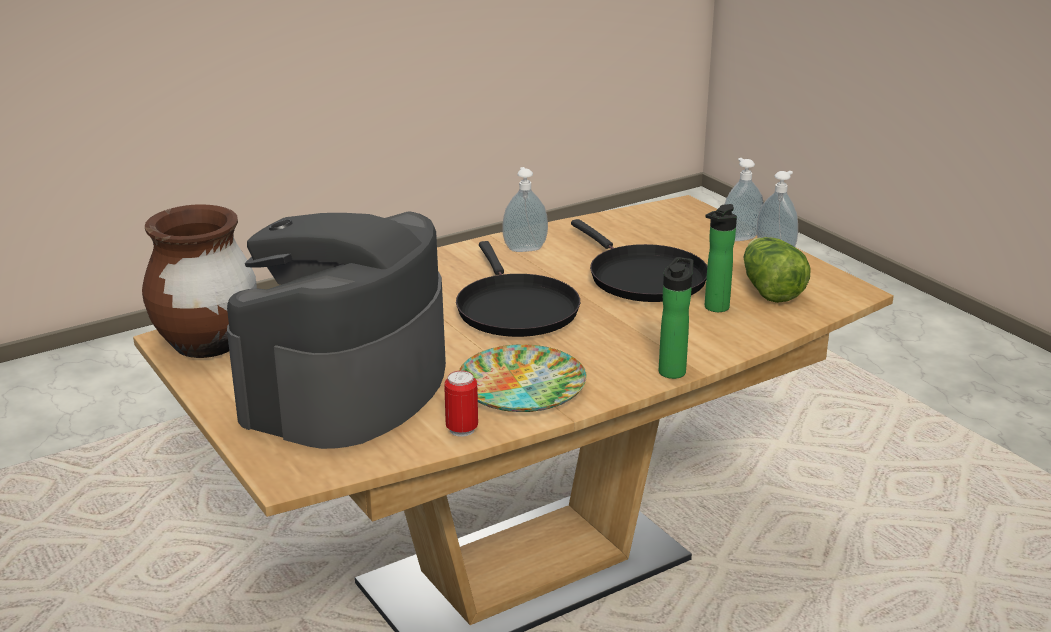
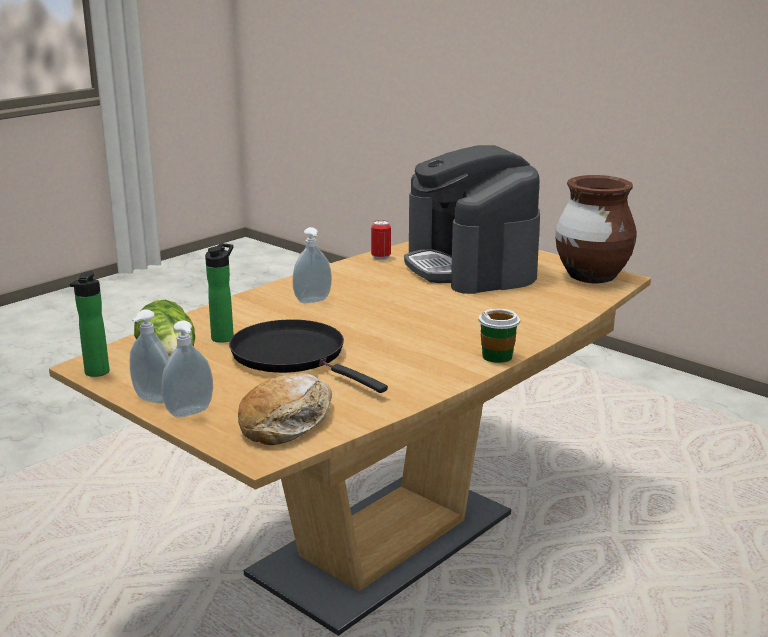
camera: 165 degrees right, 5 degrees down
coffee machine [227,211,446,449] -> coffee machine turned 150 degrees clockwise [404,145,540,294]
black frying pan [456,241,580,337] -> none
plate [459,344,587,412] -> none
soap dispenser [502,167,548,252] -> soap dispenser moved to [292,227,332,303]
bottle [659,257,693,379] -> bottle moved to [70,271,109,377]
none -> bread [238,373,332,445]
none -> cup [479,308,520,363]

